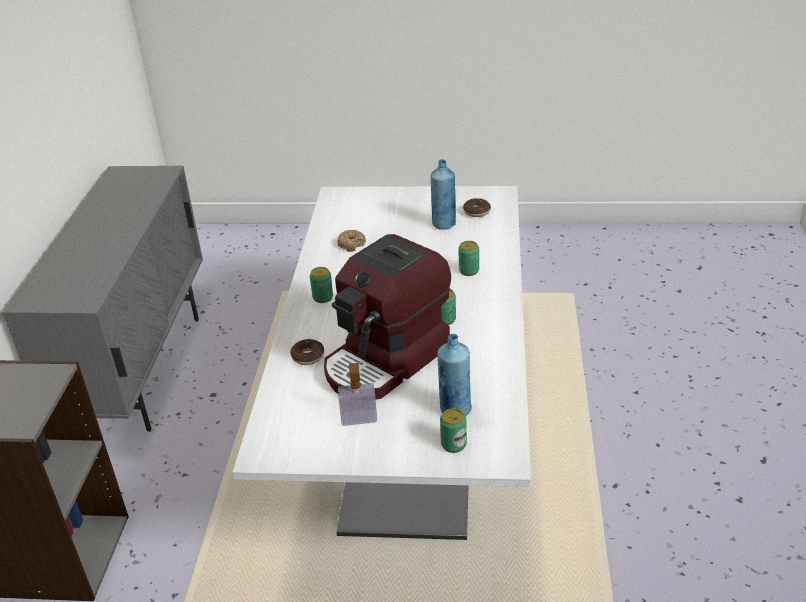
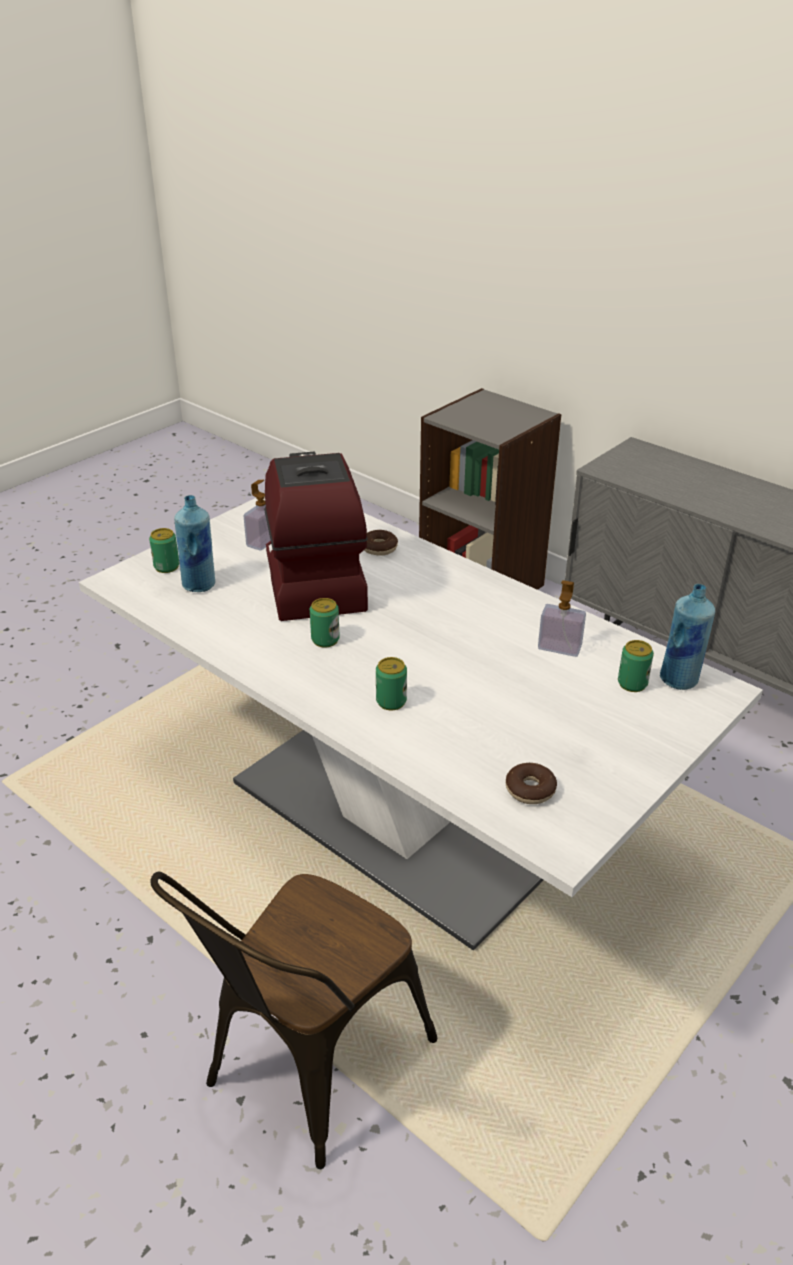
camera: 125 degrees right, 0 degrees up
can [310,267,333,303] -> can moved to [618,640,654,692]
donut [337,230,366,252] -> soap dispenser [538,580,586,657]
blue bottle [431,159,456,230] -> blue bottle moved to [660,584,715,690]
none -> brown chair [150,871,437,1169]

